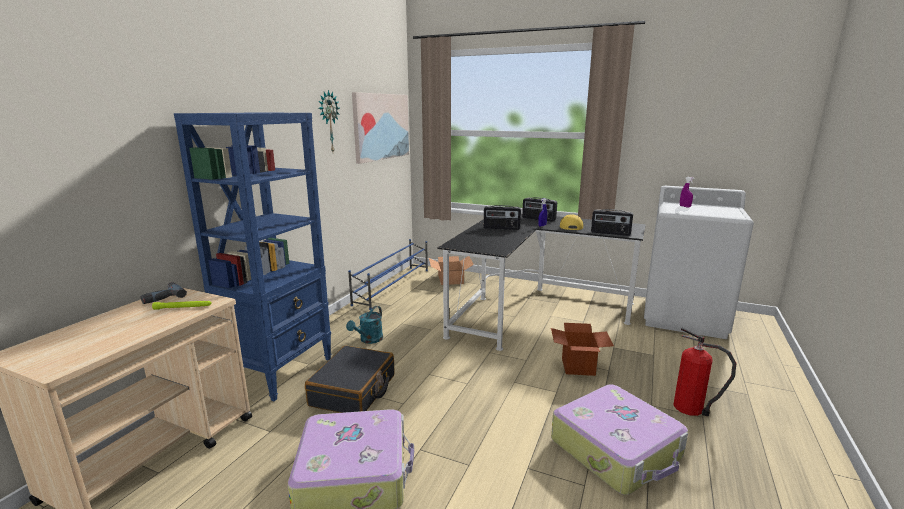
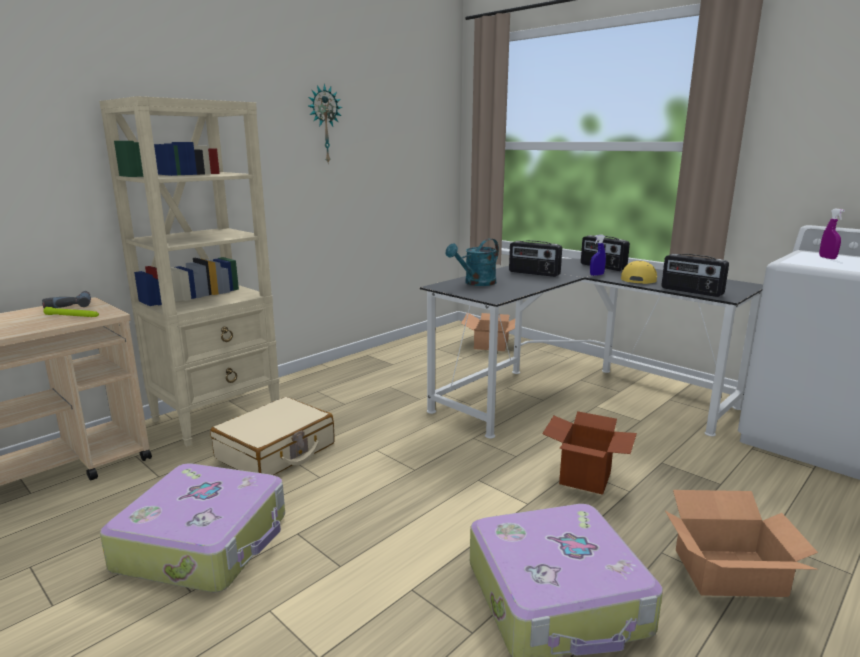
camera: 20 degrees right, 0 degrees up
blue bookcase [174,112,332,401] -> beige bookcase [99,96,280,446]
black suitcase [305,346,394,413] -> beige suitcase [210,397,335,475]
turquoise watering can [346,306,383,344] -> turquoise watering can moved to [446,238,499,286]
blue shoe rack [348,239,428,310] -> none
picture [352,92,409,164] -> none
fire extinguisher [673,328,737,416] -> cardboard box [665,490,818,597]

